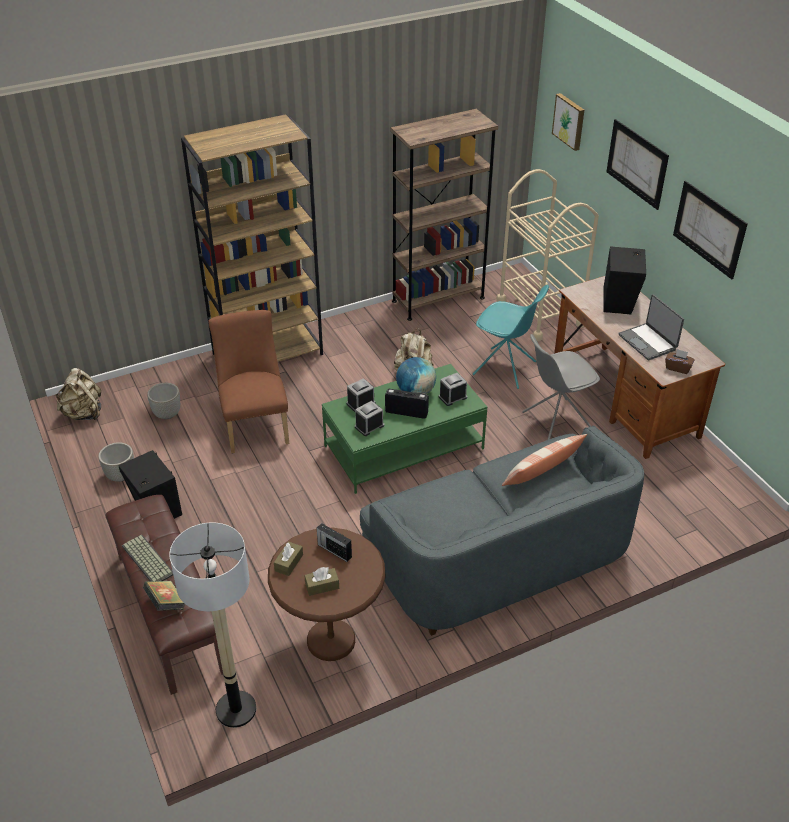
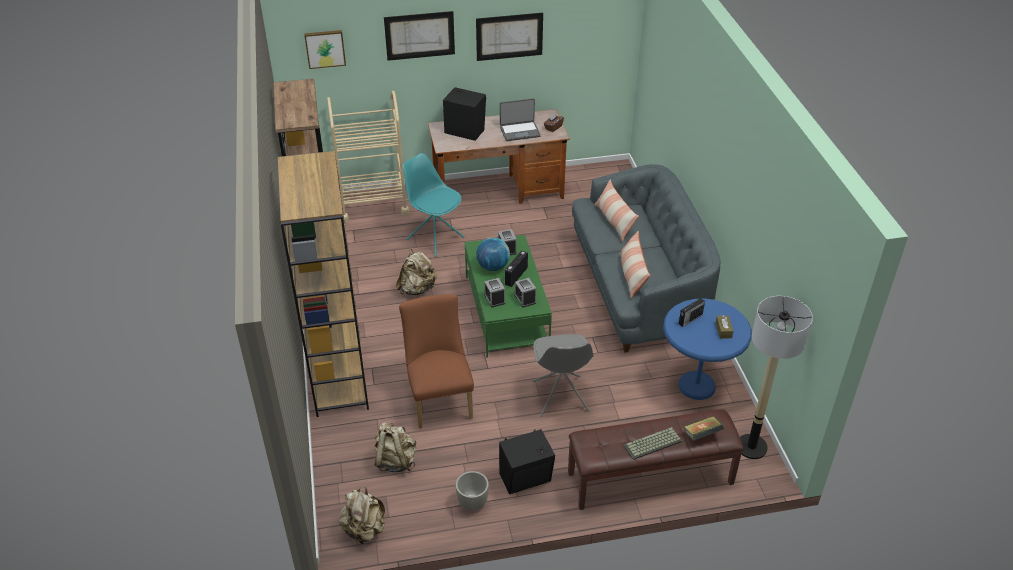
camera: 75 degrees left, 0 degrees up
grey planter [147,383,180,419] -> beige backpack [374,422,416,472]
brown chair [208,310,289,453] -> brown chair turned 75 degrees clockwise [399,294,474,429]
brown side table [268,528,385,661] -> blue side table [663,298,752,400]
brown tissue box [274,541,303,576] -> none
turquoise chair [473,285,549,389] -> turquoise chair turned 90 degrees counterclockwise [403,153,465,257]
grey chair [522,334,600,440] -> grey chair moved to [533,334,594,417]
none -> pillow [619,231,651,299]

